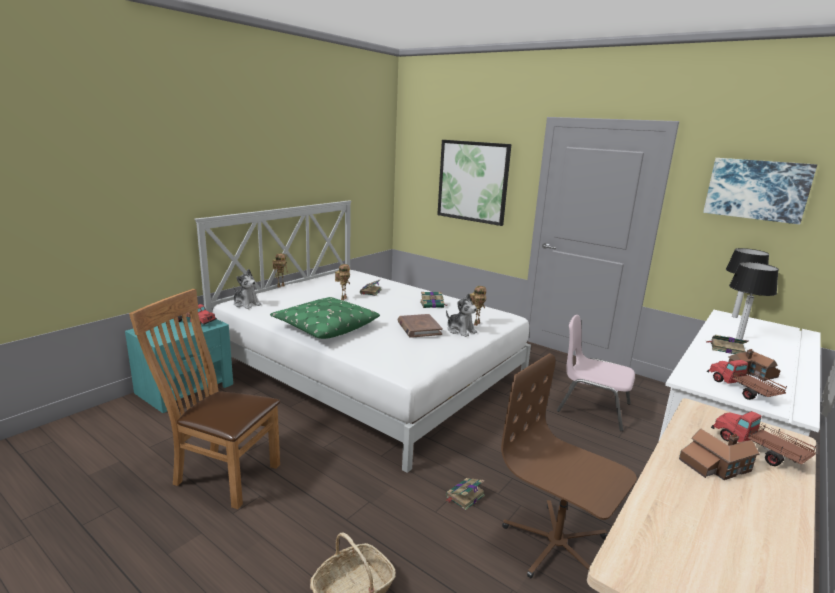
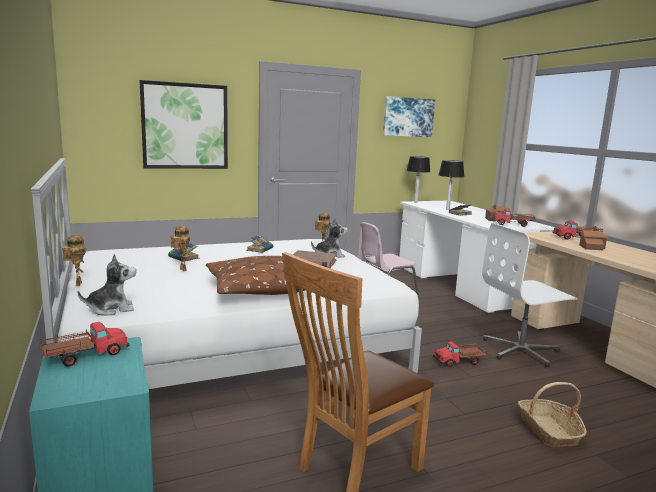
camera: 60 degrees left, 5 degrees down
green pillow [270,297,380,339] -> brown pillow [206,256,305,295]
book [446,478,485,510] -> toy truck [433,342,487,367]
brown office chair [501,353,637,579] -> white office chair [482,223,578,367]

